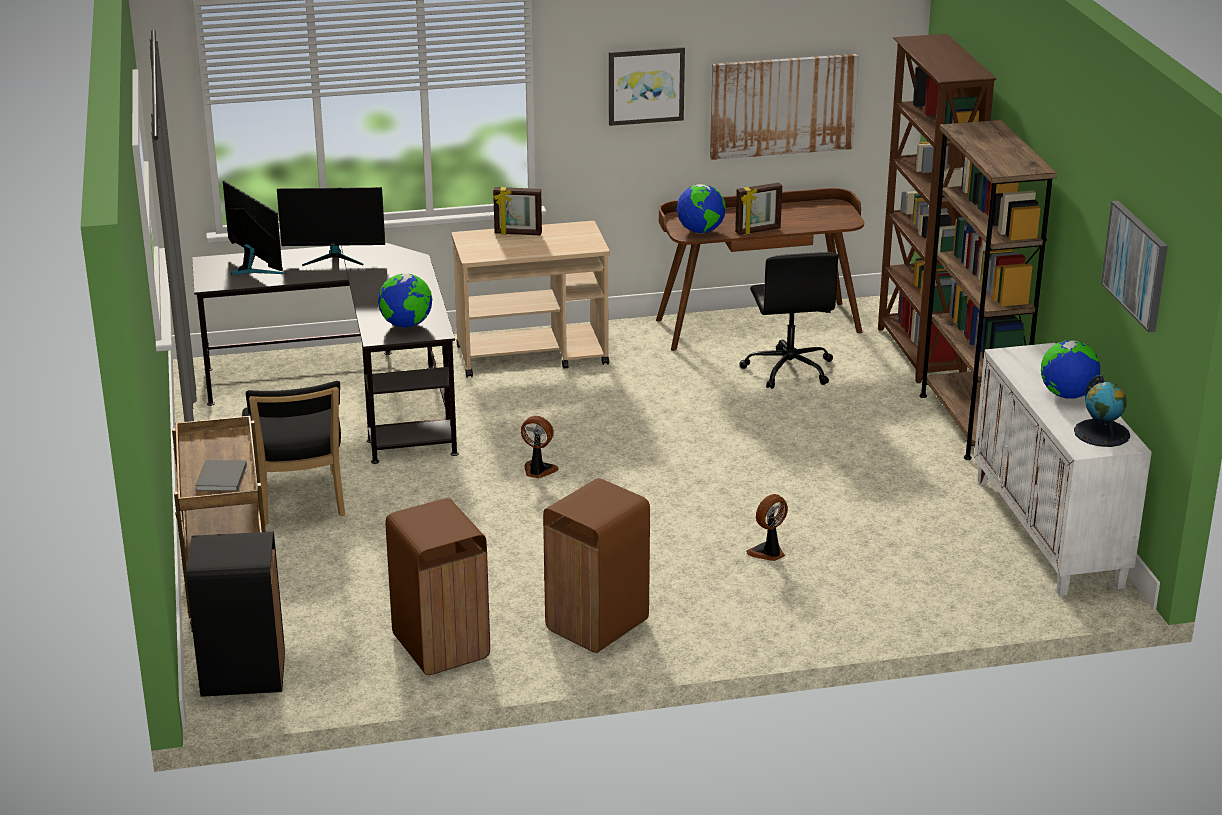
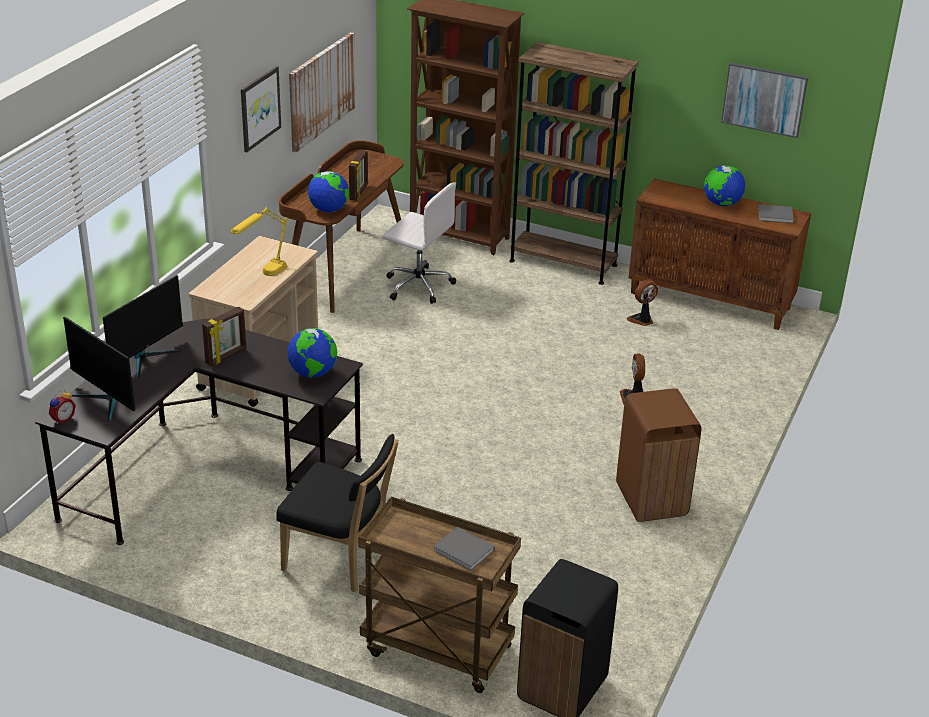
camera: 55 degrees left, 5 degrees up
monitor [223,181,286,275] -> monitor turned 135 degrees counterclockwise [63,317,135,422]
brown trash can [386,498,490,675] -> none
picture frame [493,187,542,235] -> picture frame moved to [202,307,246,366]
fan [521,416,559,478] -> fan moved to [627,279,658,326]
black office chair [740,252,838,389] -> white office chair [382,182,456,304]
white cabinet [974,343,1152,596] -> brown cabinet [628,179,811,330]
globe [1074,375,1130,447] -> grey book [758,204,794,223]
none -> alarm clock [49,390,76,424]
none -> yellow table lamp [231,206,288,276]

